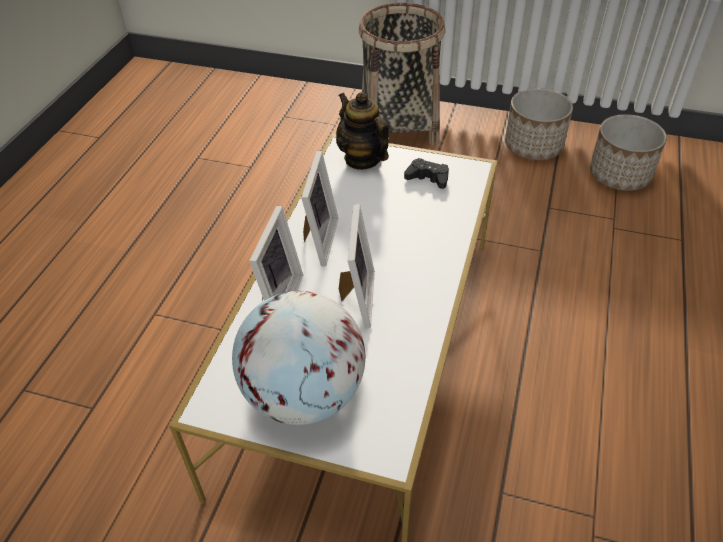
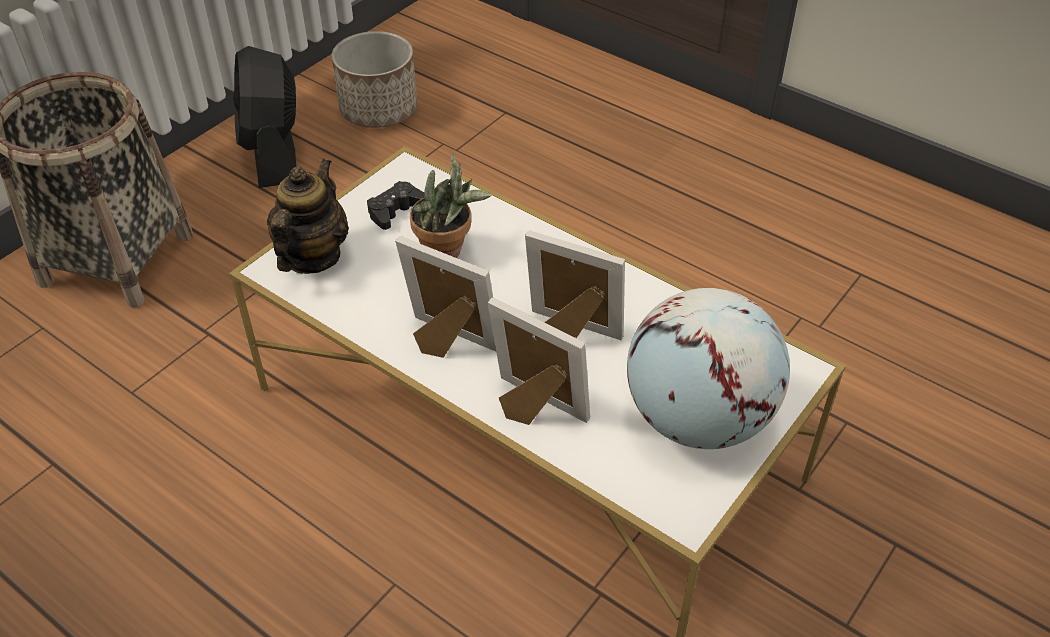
camera: 70 degrees left, 0 degrees up
teapot [336,92,389,170] -> teapot turned 120 degrees clockwise [267,158,349,274]
planter [505,88,573,160] -> black fan [233,46,296,188]
none -> potted plant [410,152,492,258]

